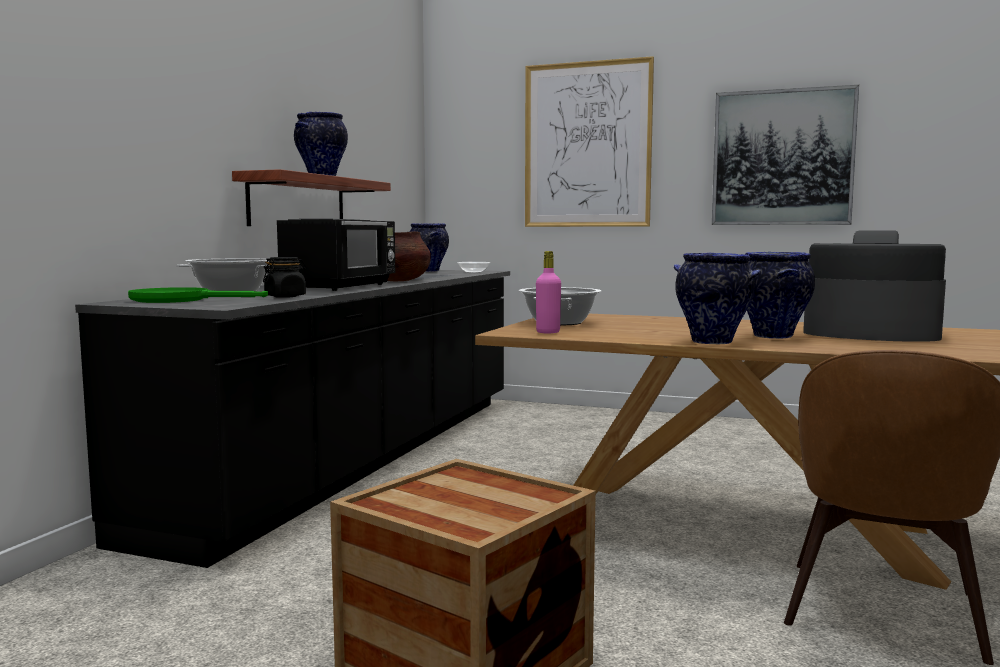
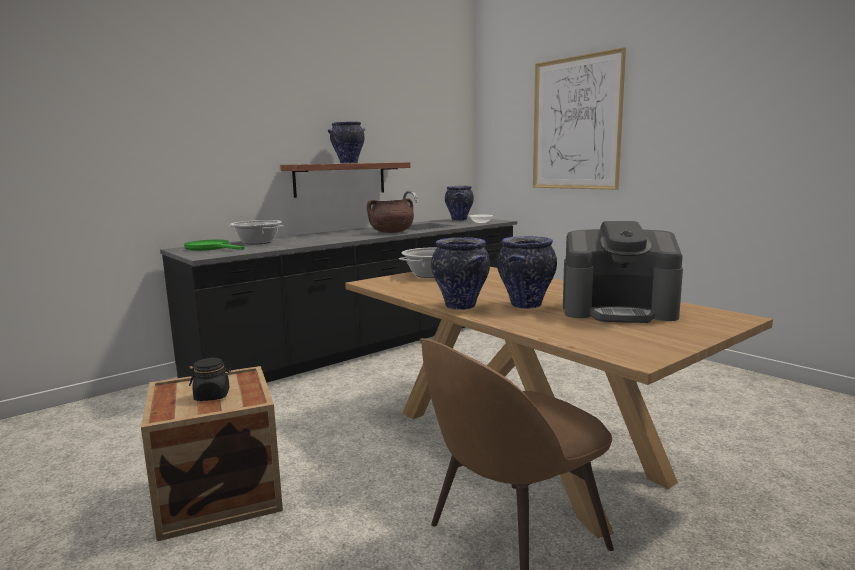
camera: 30 degrees right, 5 degrees up
black jar [263,257,306,298] -> black jar moved to [189,358,232,401]
black microwave [277,219,395,291] -> none
pink bottle [536,251,561,333] -> none
picture [712,85,859,225] -> none
coffee machine [803,230,946,342] -> coffee machine turned 135 degrees clockwise [563,221,683,323]

